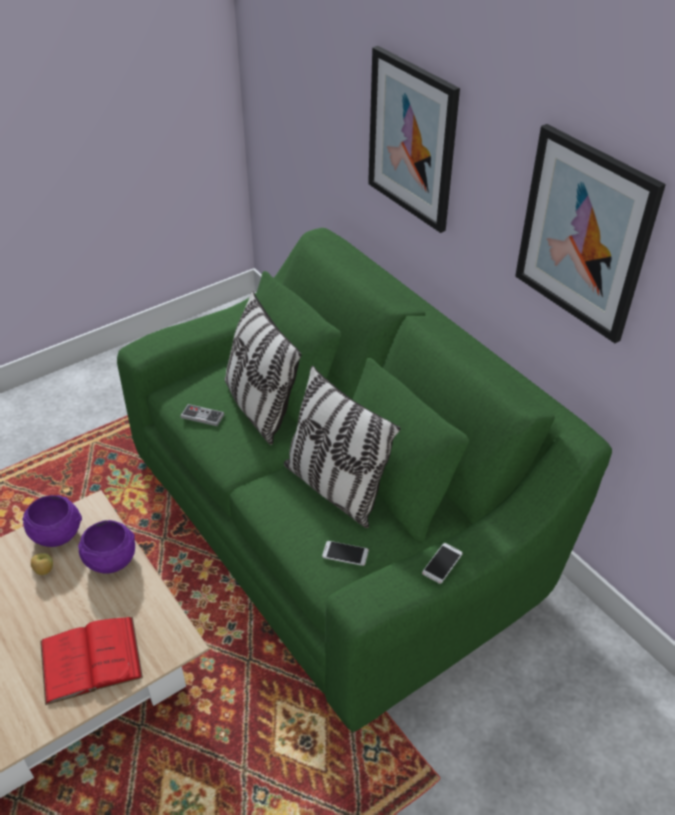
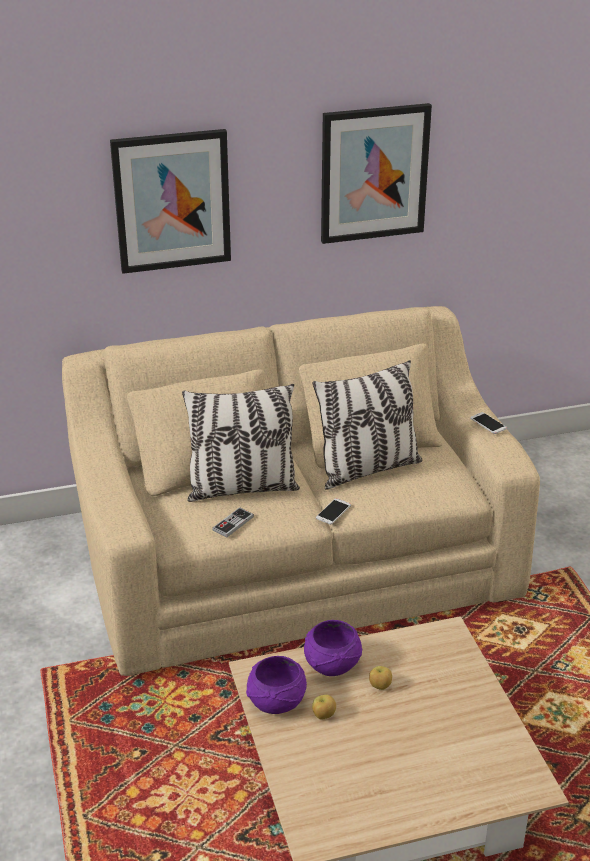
camera: 70 degrees left, 10 degrees down
red book [40,617,143,705] -> none
green sofa [117,228,612,732] -> beige sofa [62,306,540,676]
phone [322,541,369,566] -> phone moved to [316,498,351,525]
none -> apple [369,666,392,690]

